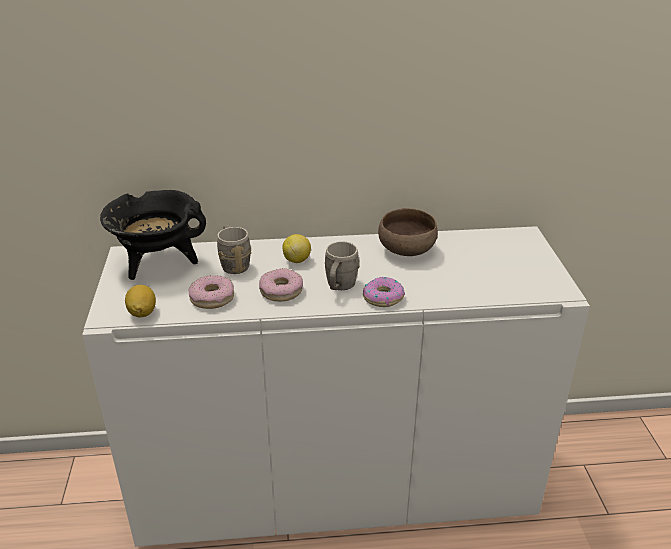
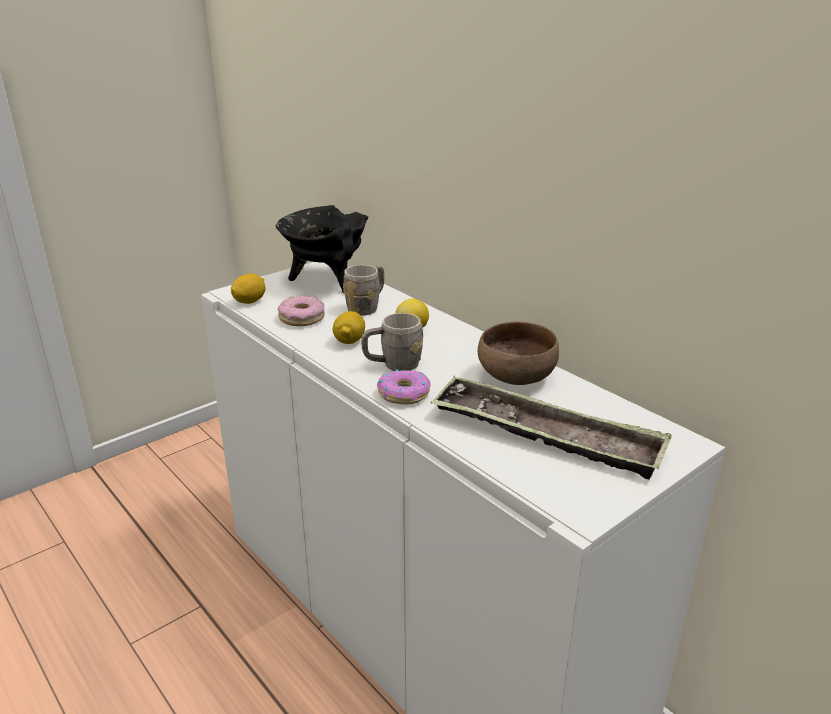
camera: 55 degrees right, 5 degrees down
donut [259,268,303,301] -> lemon [333,311,365,344]
none -> tray [431,377,672,479]

